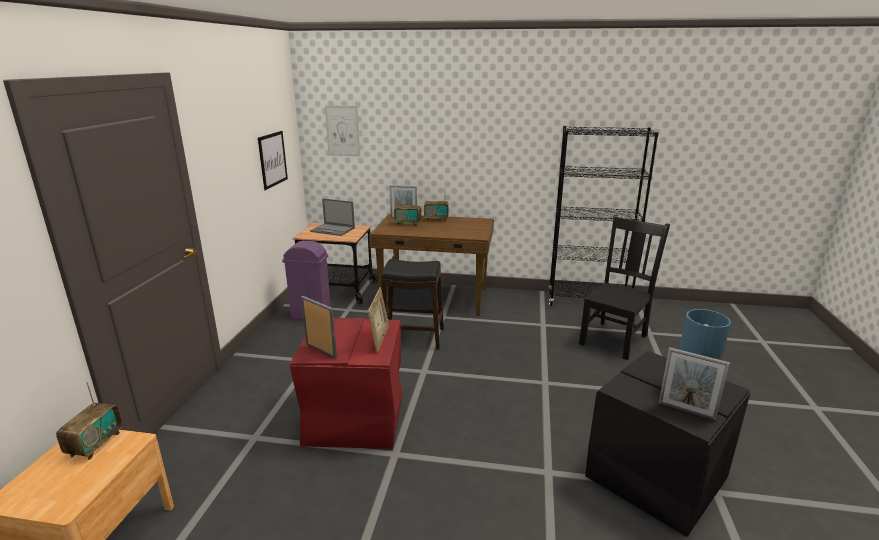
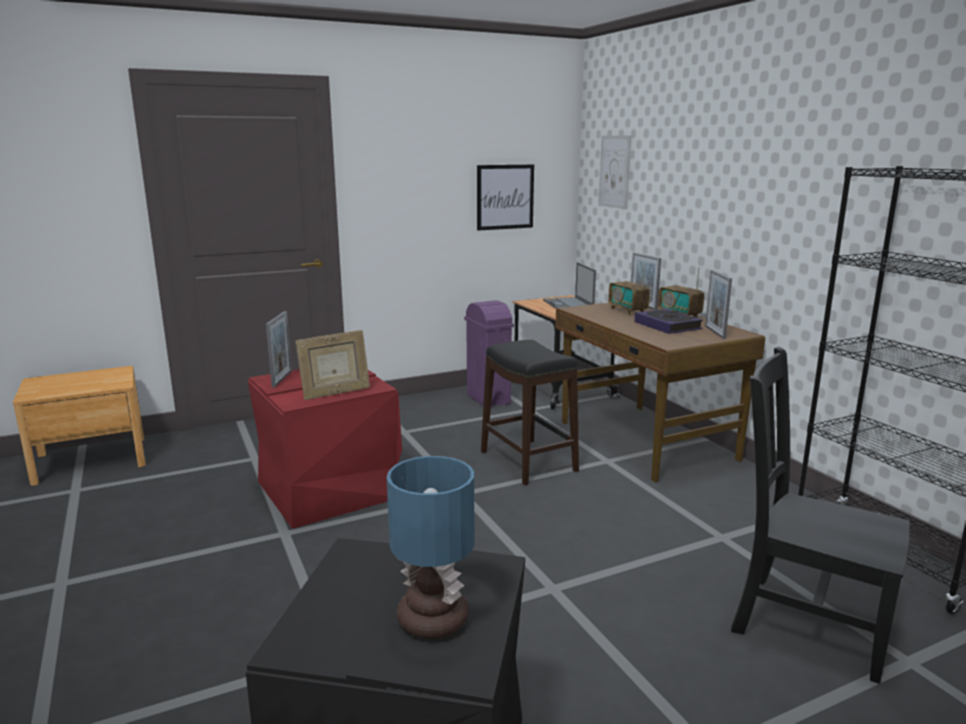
camera: 55 degrees right, 5 degrees down
radio [56,382,122,460] -> none
black chair [579,214,670,360] -> black chair turned 150 degrees counterclockwise [731,347,910,684]
picture frame [659,347,730,421] -> picture frame moved to [705,270,732,339]
none -> book [635,309,703,334]

